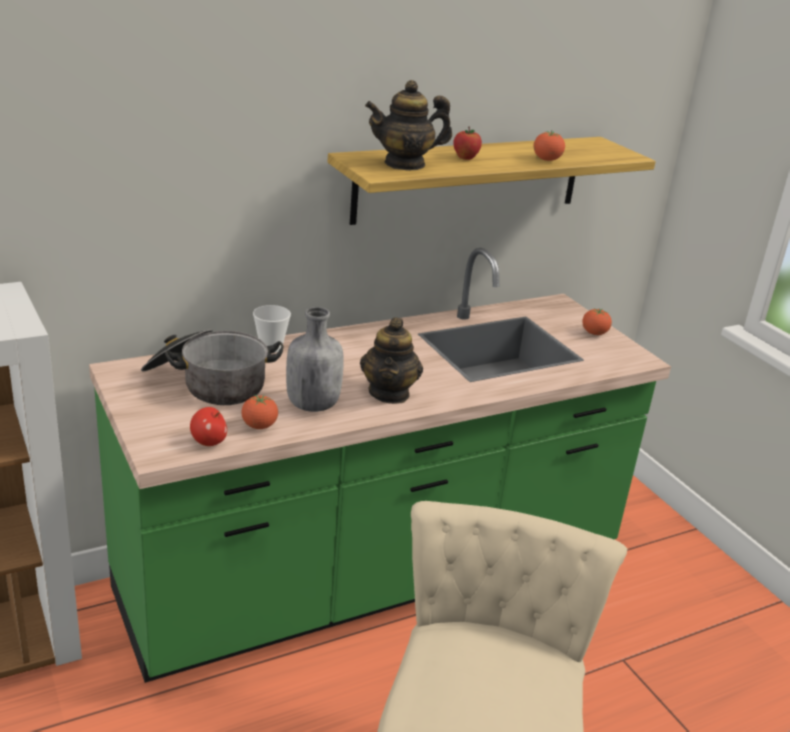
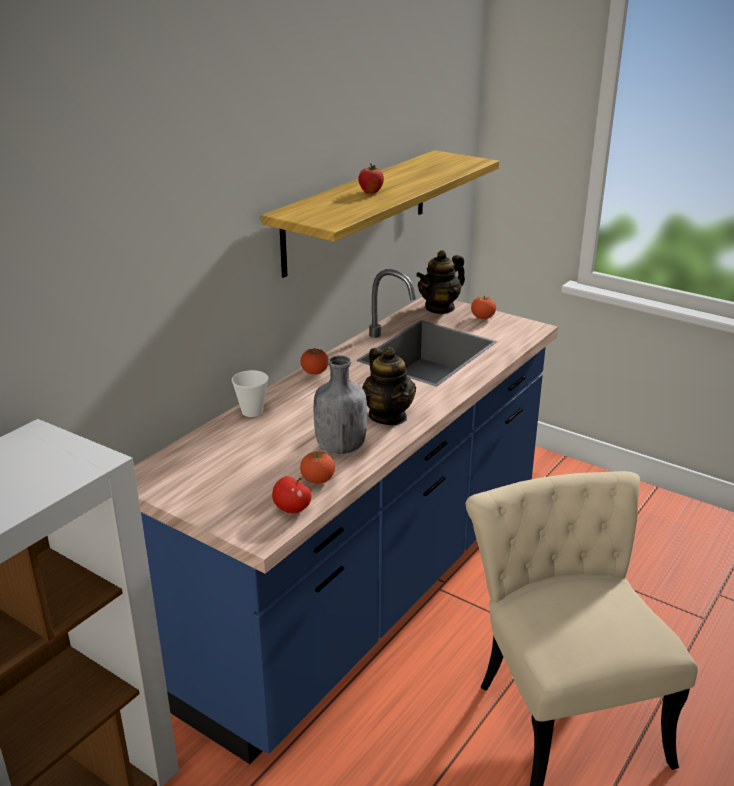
camera: 25 degrees left, 0 degrees up
green counter [89,248,671,683] -> blue counter [134,269,558,764]
cooking pot [141,329,284,405] -> none
teapot [365,80,452,170] -> teapot moved to [416,250,465,314]
tomato [534,130,565,161] -> tomato moved to [301,348,328,375]

